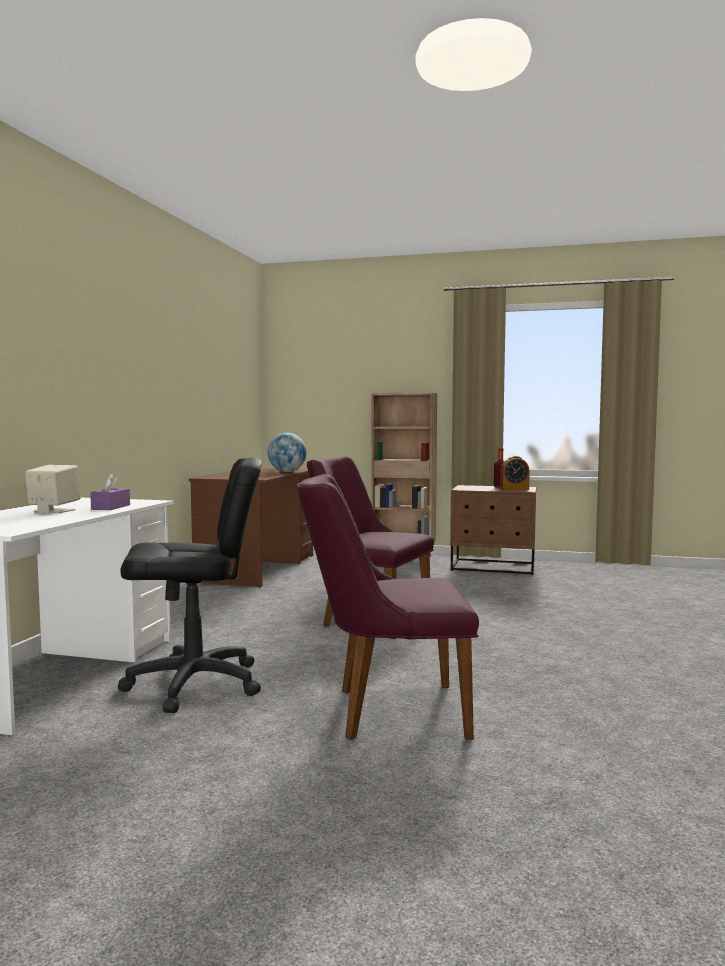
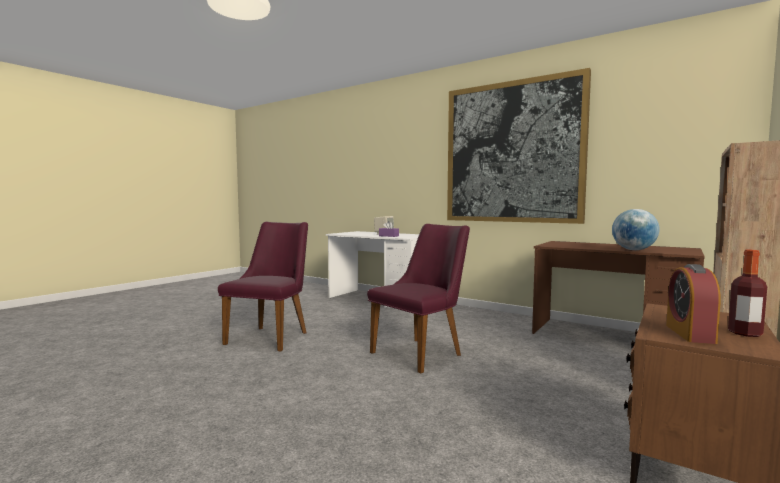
camera: 110 degrees right, 0 degrees up
black office chair [118,458,262,713] -> none
none -> picture [447,68,591,224]

